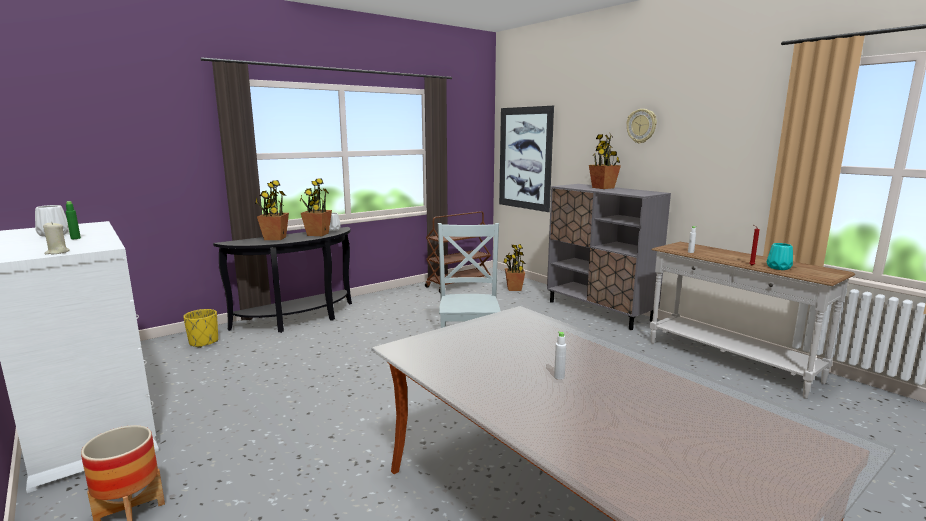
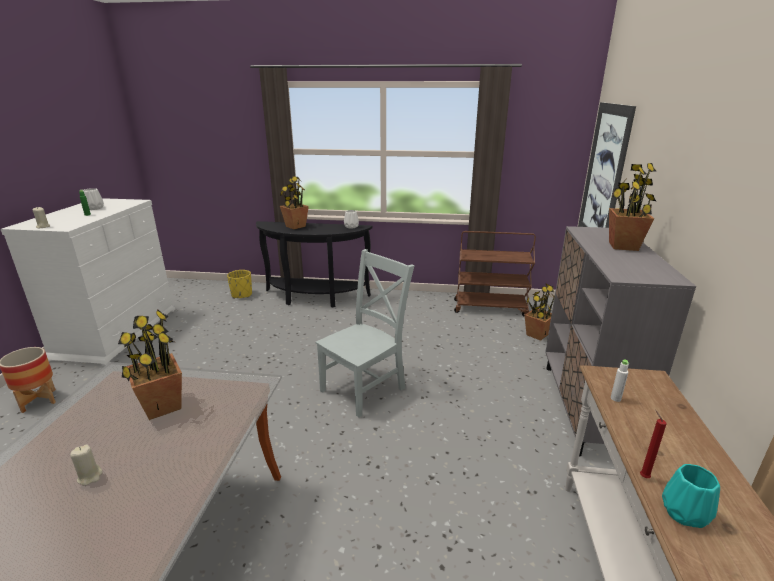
camera: 45 degrees right, 10 degrees up
potted plant [300,178,332,236] -> potted plant moved to [118,309,182,420]
white bottle [554,331,566,380] -> beige candle [70,444,102,486]
wall clock [627,109,657,144] -> none

